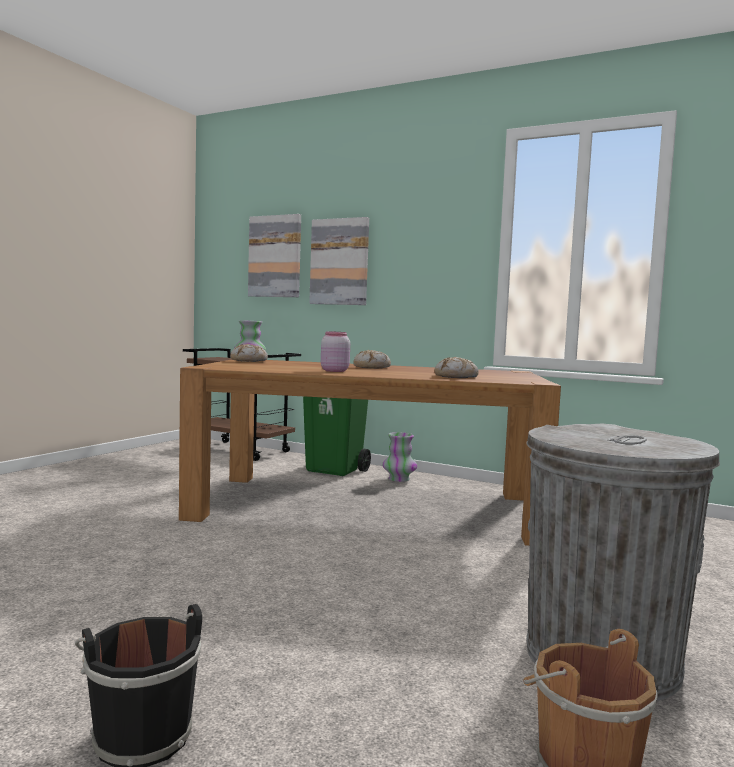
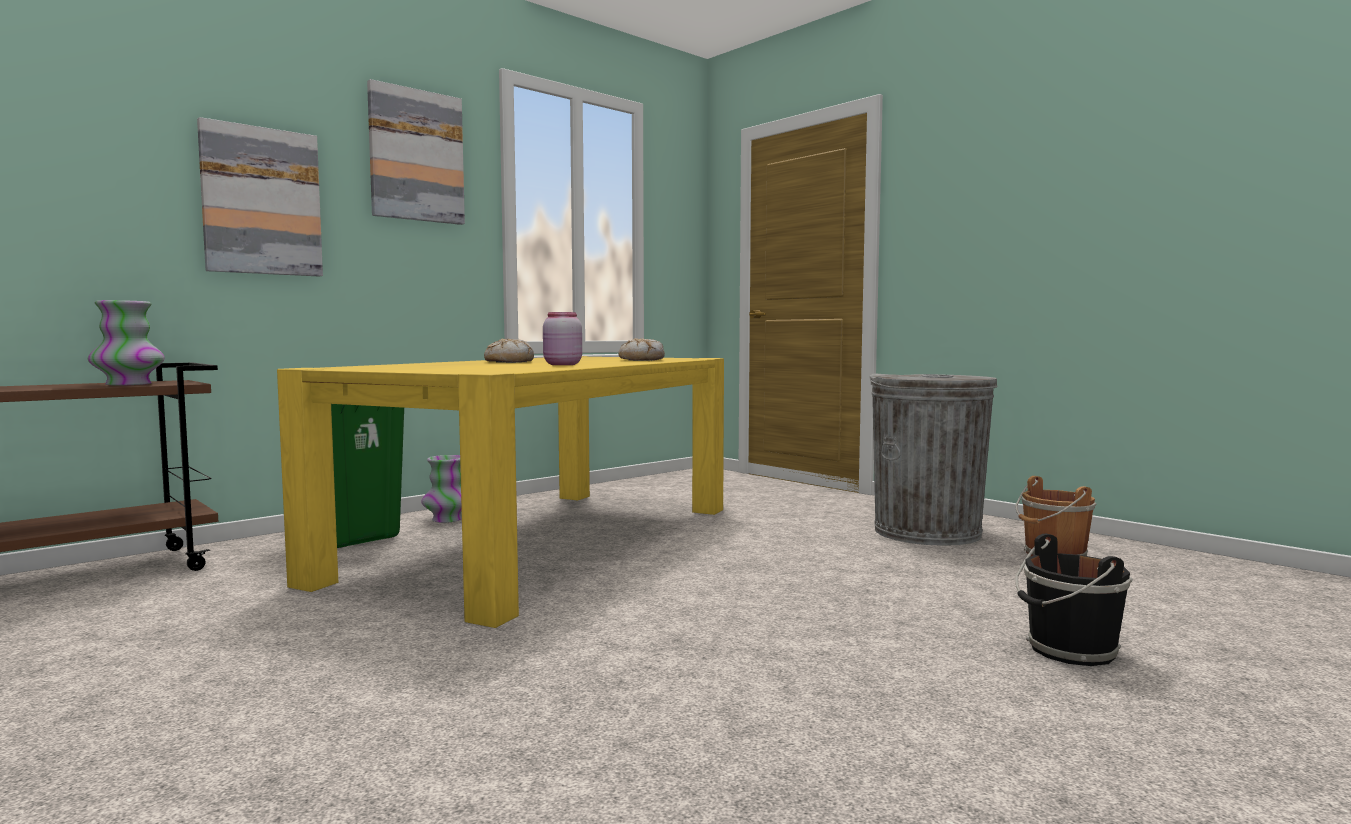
camera: 70 degrees left, 0 degrees up
brown dining table [179,359,561,546] -> yellow dining table [277,356,724,628]
bread [230,344,268,362] -> none
picture [248,214,301,297] -> picture moved to [367,79,465,225]

